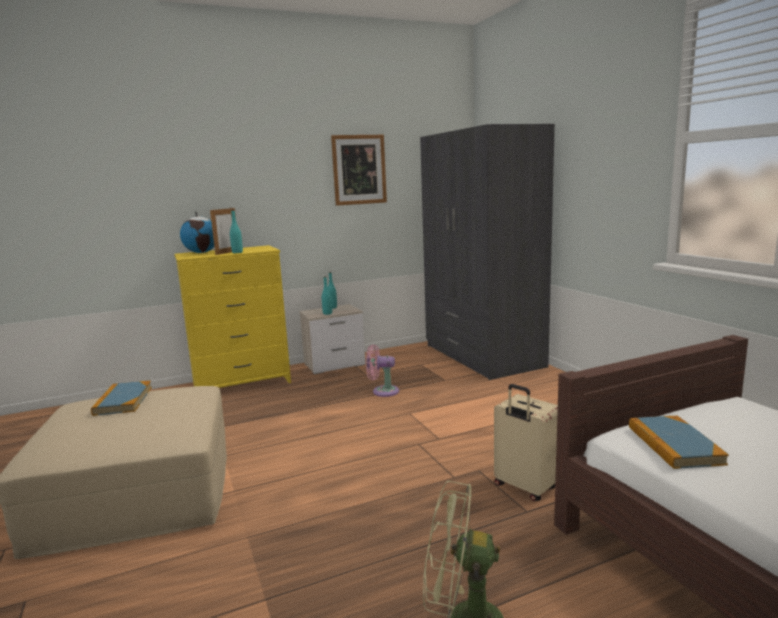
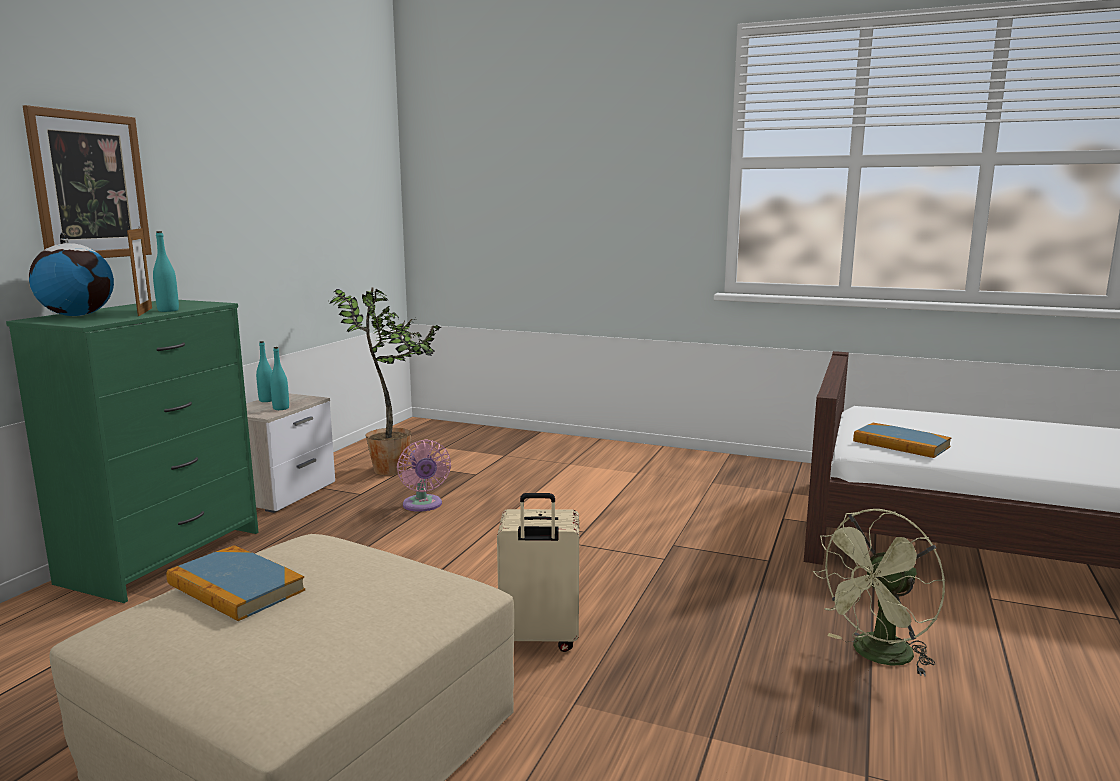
camera: 45 degrees left, 0 degrees up
yellow dresser [174,245,291,388] -> green dresser [6,300,258,603]
picture [331,135,387,206] -> picture moved to [23,105,152,258]
pink fan [366,345,399,397] -> pink fan turned 75 degrees counterclockwise [397,439,451,512]
grey wardrobe [420,124,555,380] -> none
beige suitcase [494,384,558,501] -> beige suitcase moved to [497,493,579,652]
none -> potted plant [330,287,441,475]

